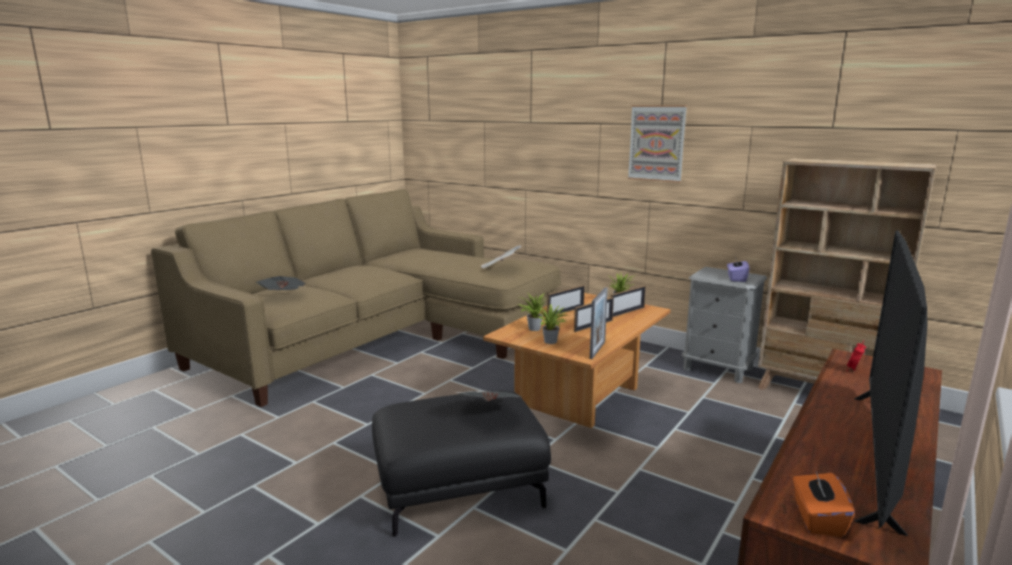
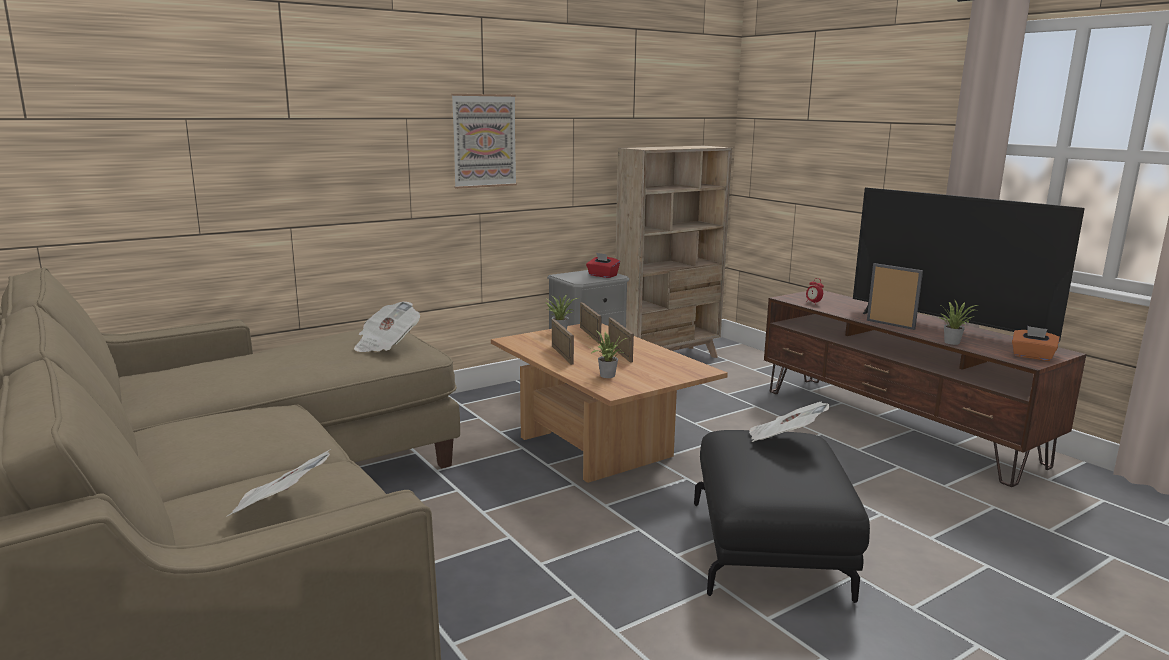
camera: 70 degrees left, 0 degrees up
potted plant [538,304,567,344] -> potted plant moved to [939,299,979,345]
picture frame [590,287,608,359] -> picture frame moved to [867,263,923,330]
purple tissue box [727,255,749,282] -> red tissue box [586,253,620,278]

